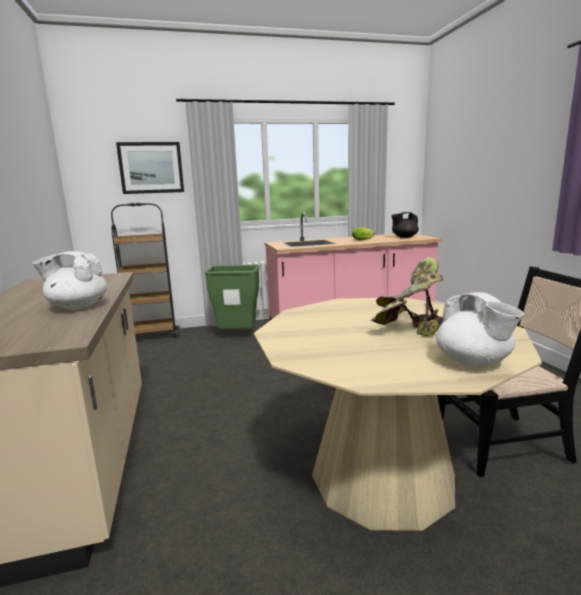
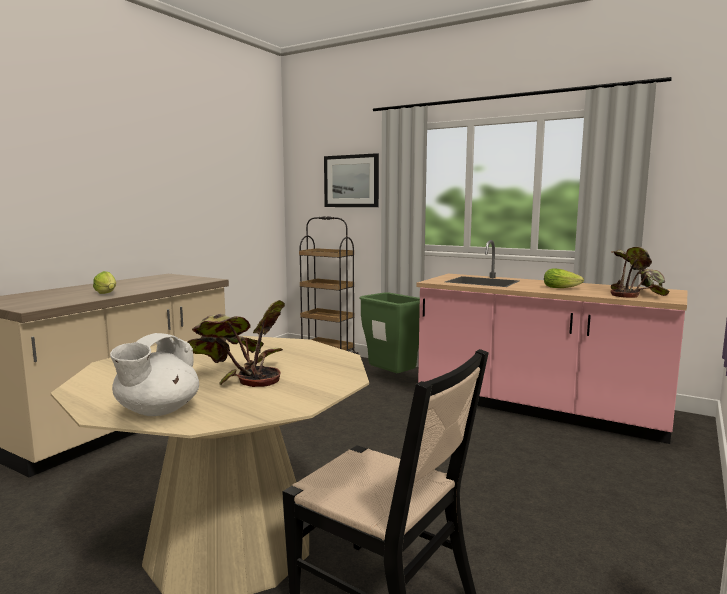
camera: 45 degrees right, 5 degrees down
white teapot [32,251,107,310] -> lettuce [93,271,116,294]
black teapot [392,212,419,238] -> potted plant [610,247,670,298]

